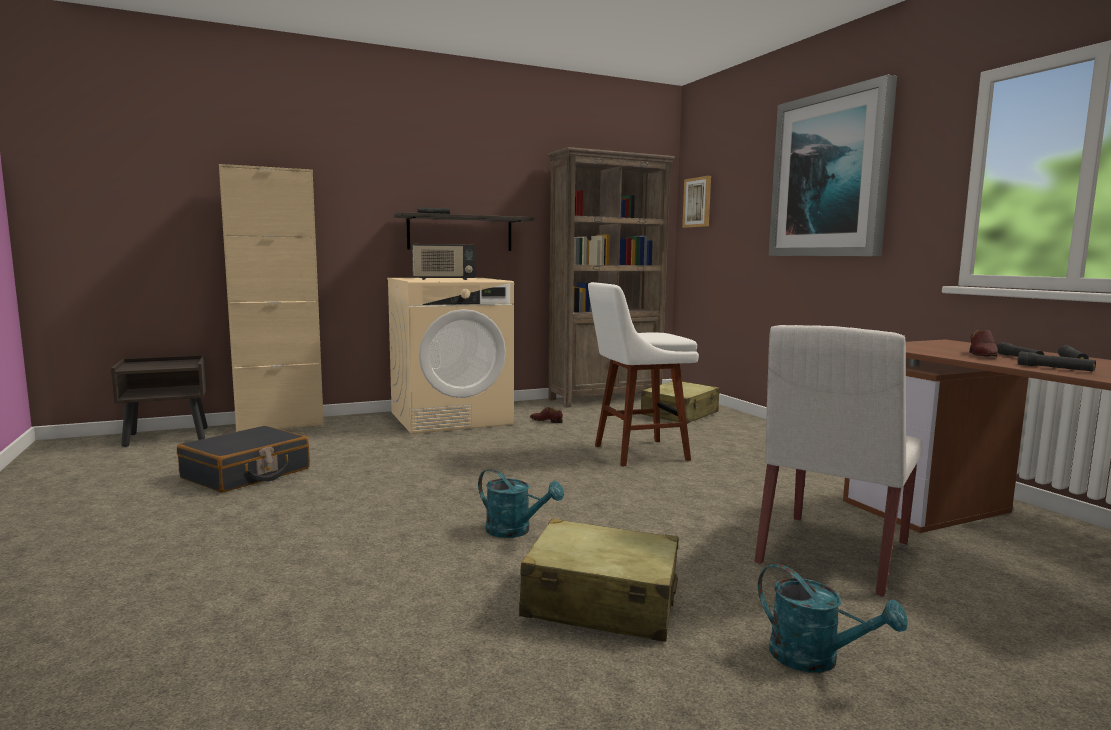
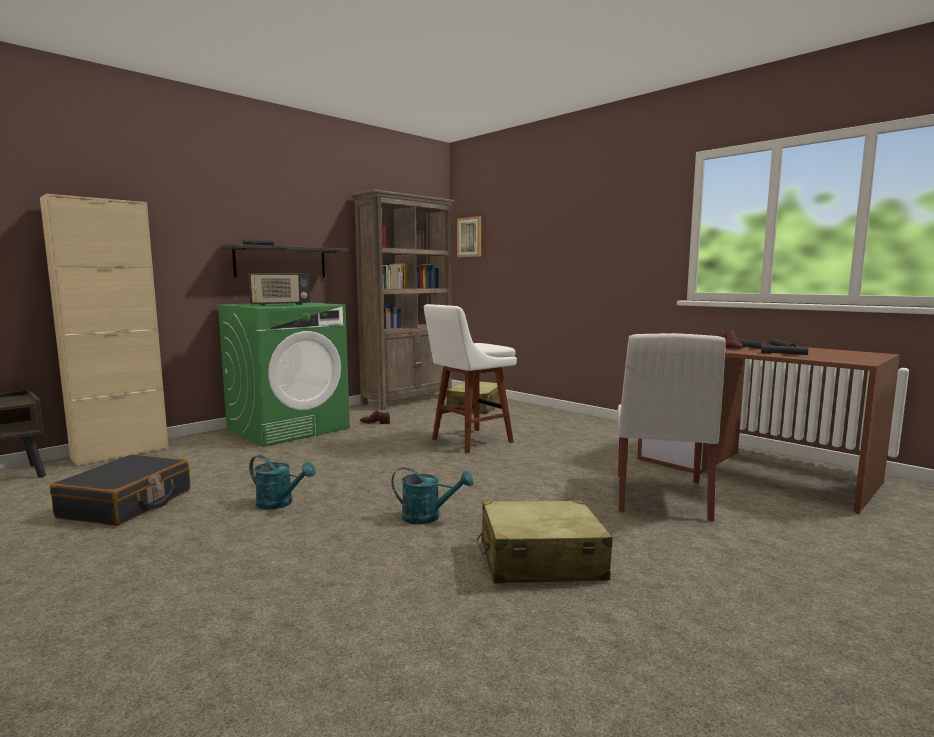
camera: 20 degrees left, 0 degrees up
beige washing machine [387,278,514,434] -> green washing machine [217,302,350,447]
turquoise watering can [758,563,908,673] -> turquoise watering can moved to [249,455,316,510]
picture [769,75,897,256] -> none

